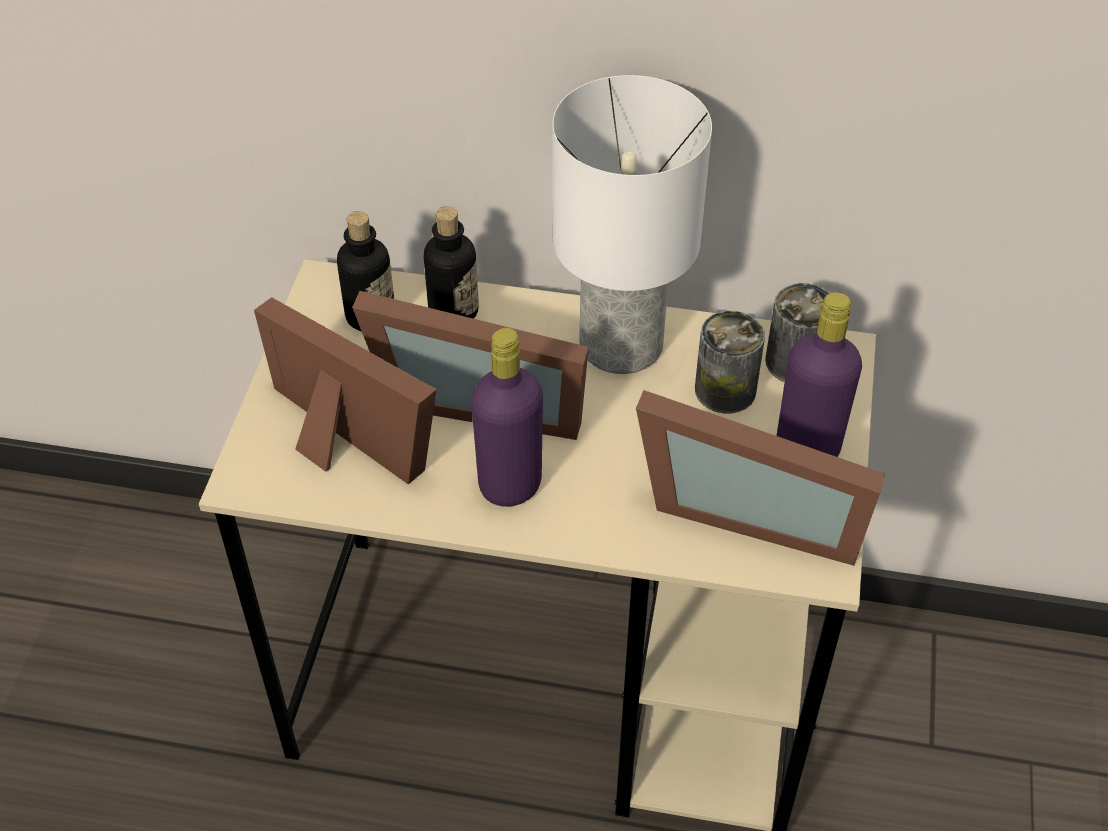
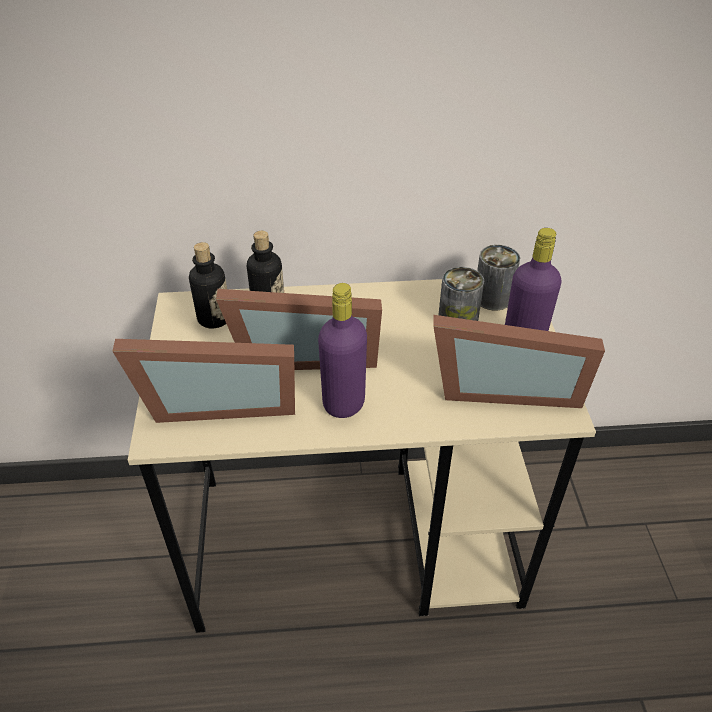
camera: 15 degrees left, 5 degrees down
picture frame [254,297,437,485] -> picture frame turned 150 degrees clockwise [112,339,295,423]
white table lamp [552,75,712,374] -> none

